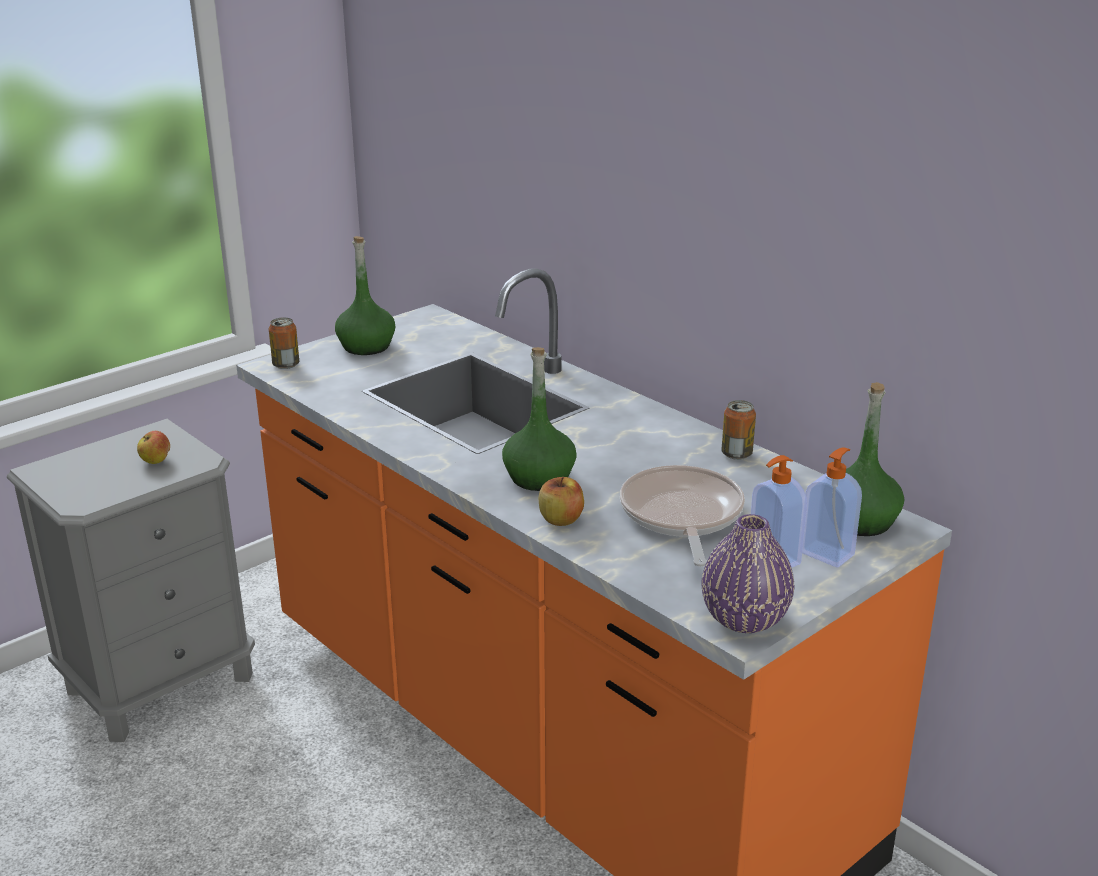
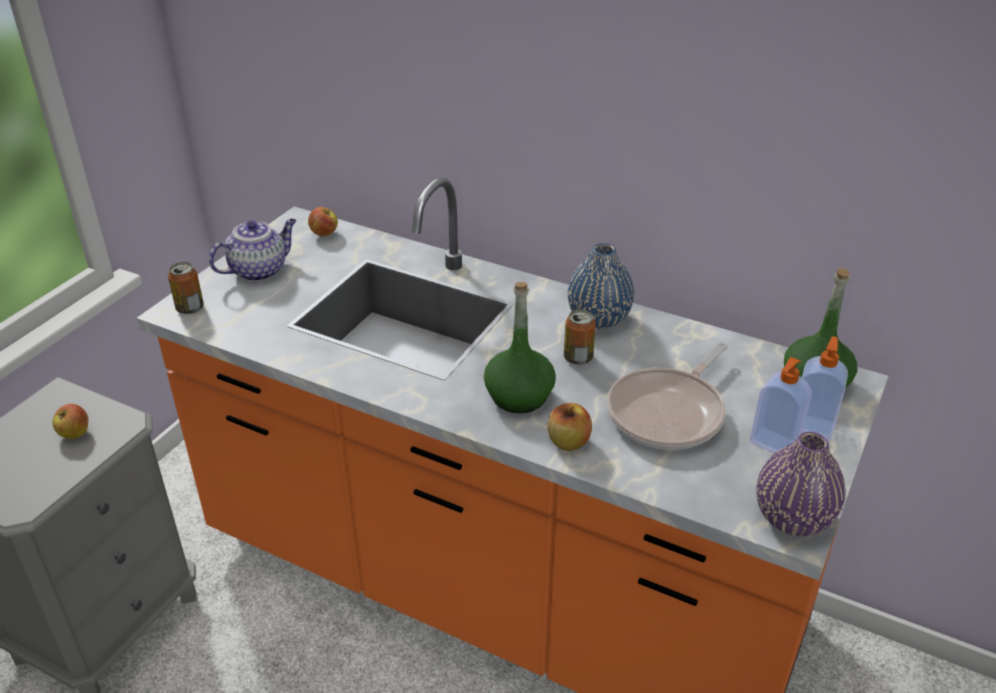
camera: 20 degrees left, 10 degrees up
green bottle [335,236,395,355] -> teapot [209,219,296,282]
frying pan [620,465,745,567] -> frying pan turned 120 degrees counterclockwise [607,342,728,450]
can [721,400,756,460] -> can moved to [564,309,596,365]
none -> apple [308,207,338,236]
none -> blue vase [568,243,634,329]

